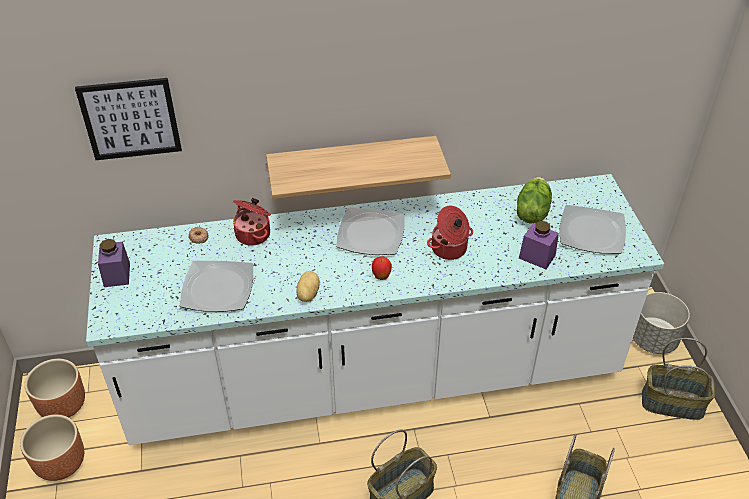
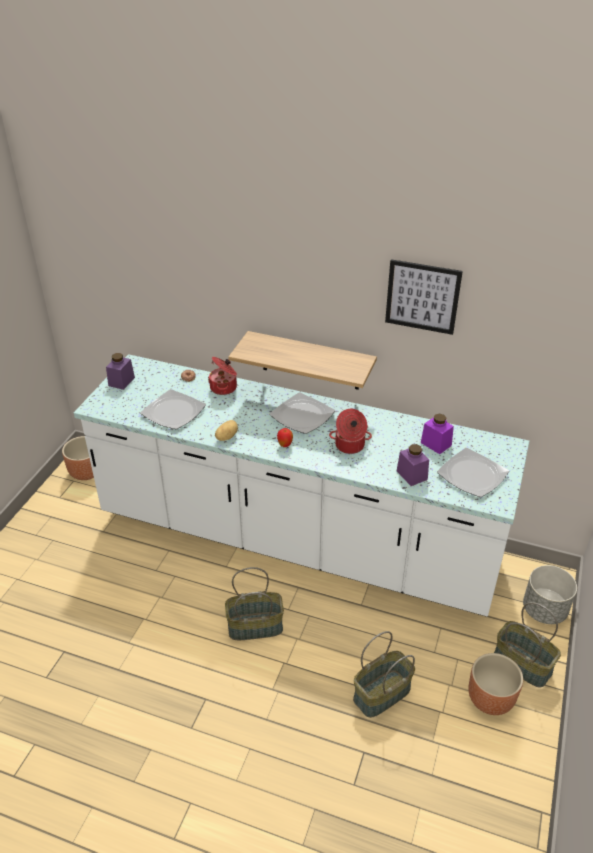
camera: 30 degrees right, 5 degrees down
brown planter [20,414,84,481] -> brown planter moved to [469,653,523,715]
picture [75,78,182,160] -> picture moved to [385,259,463,335]
lettuce [517,177,552,224] -> purple jar [421,414,454,454]

